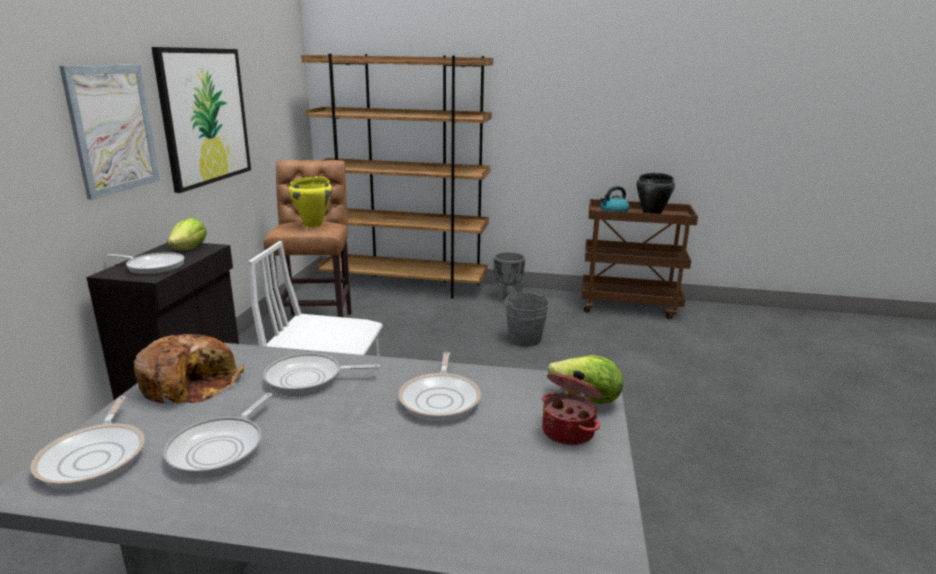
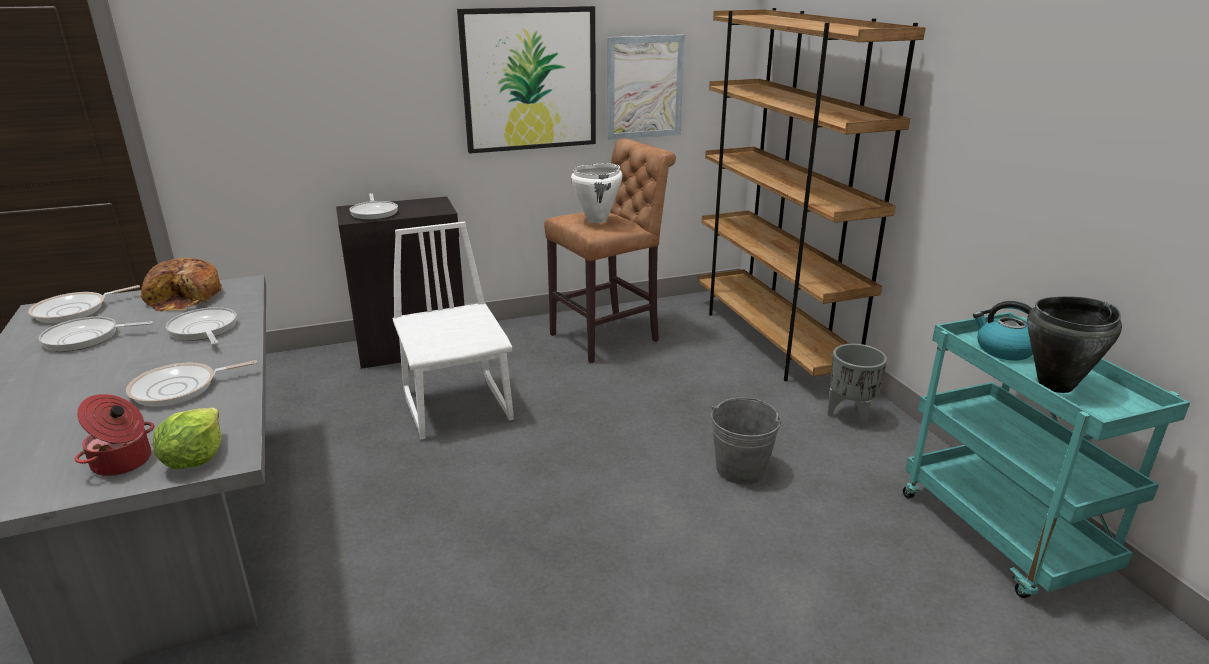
camera: 60 degrees right, 5 degrees up
picture [59,65,160,200] -> picture moved to [607,35,685,140]
lettuce [167,218,207,250] -> none
yellow cooking pot [289,176,332,227] -> white cooking pot [571,163,622,223]
brown cart [582,199,698,319] -> turquoise cart [903,312,1190,598]

